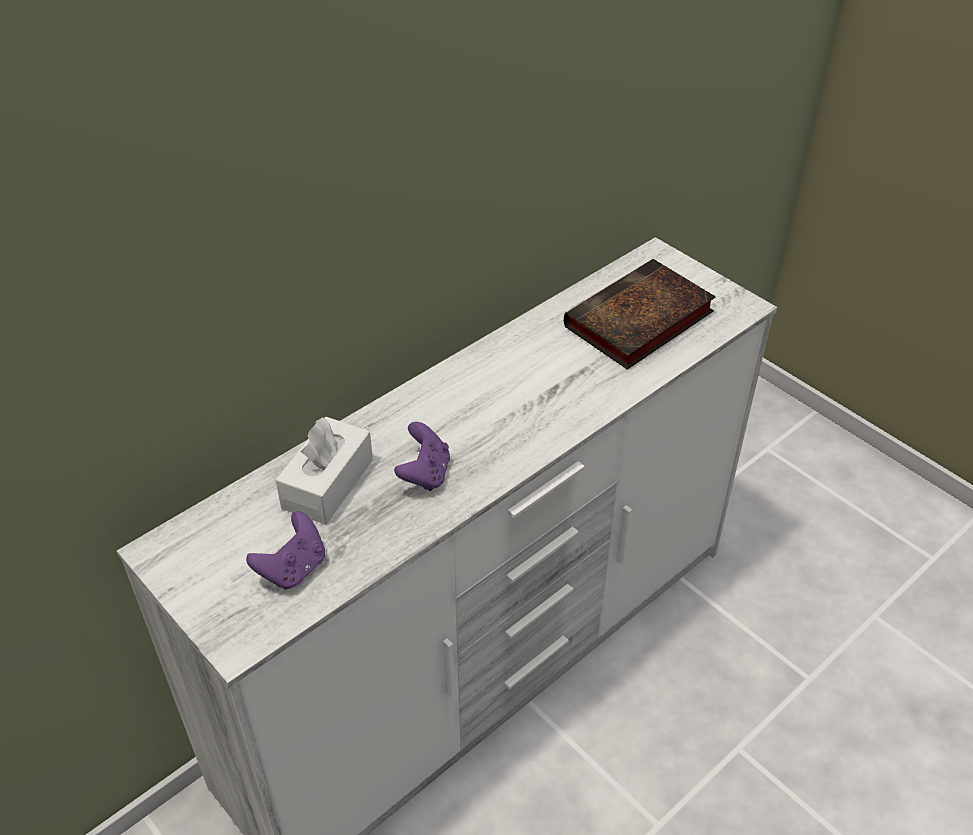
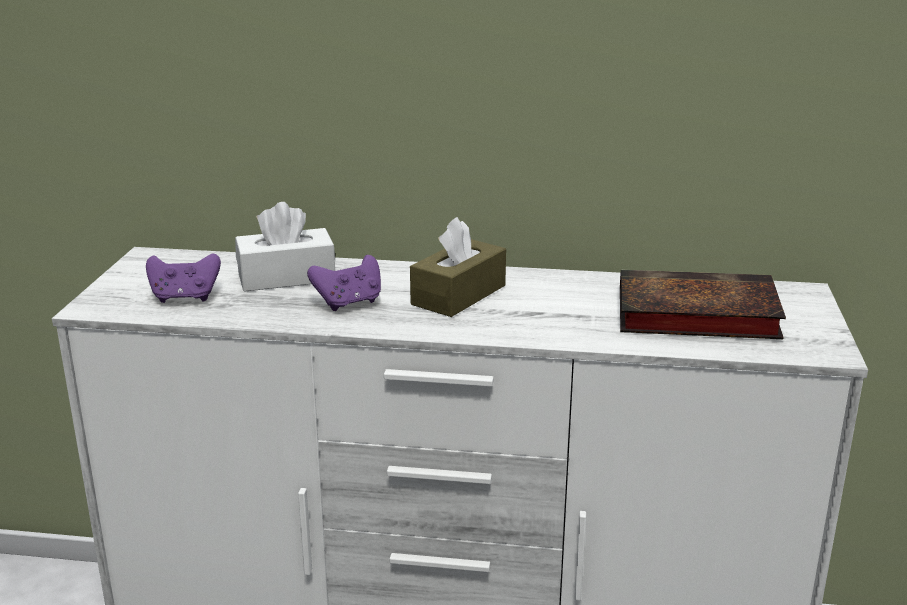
camera: 50 degrees right, 20 degrees down
none -> brown tissue box [410,217,506,317]

